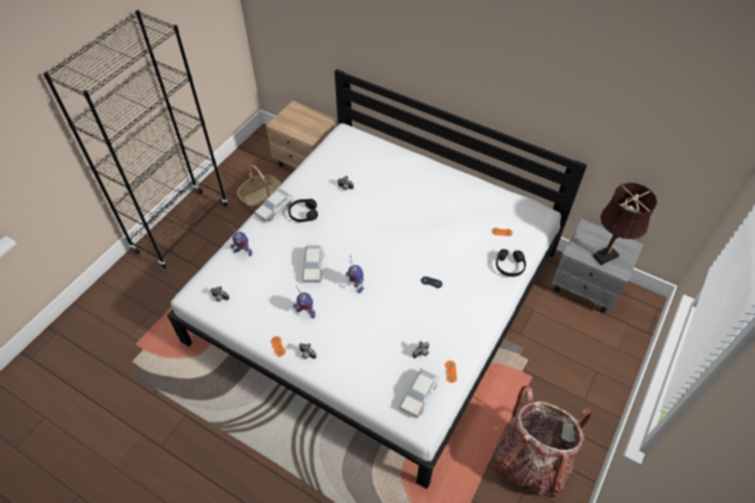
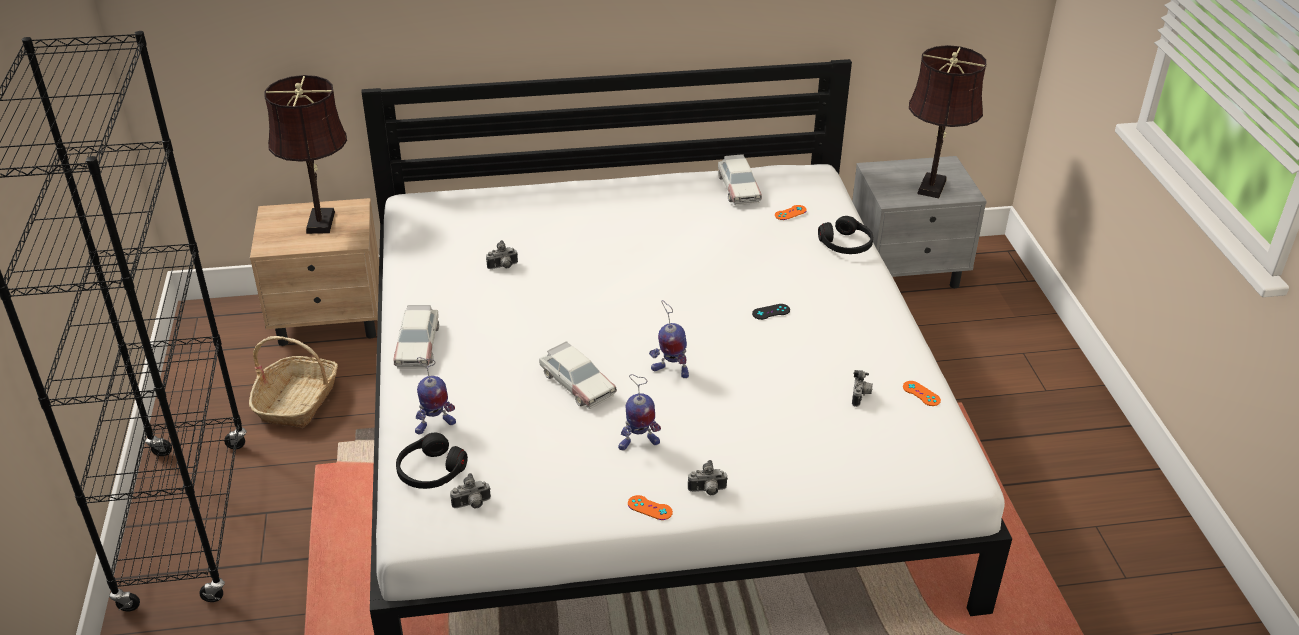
camera: 40 degrees left, 15 degrees down
black headphones [288,199,318,222] -> black headphones moved to [396,433,468,489]
toy car [399,368,439,418] -> toy car moved to [718,154,762,205]
backpack [495,386,592,498] -> none
none -> brown table lamp [264,75,347,234]

